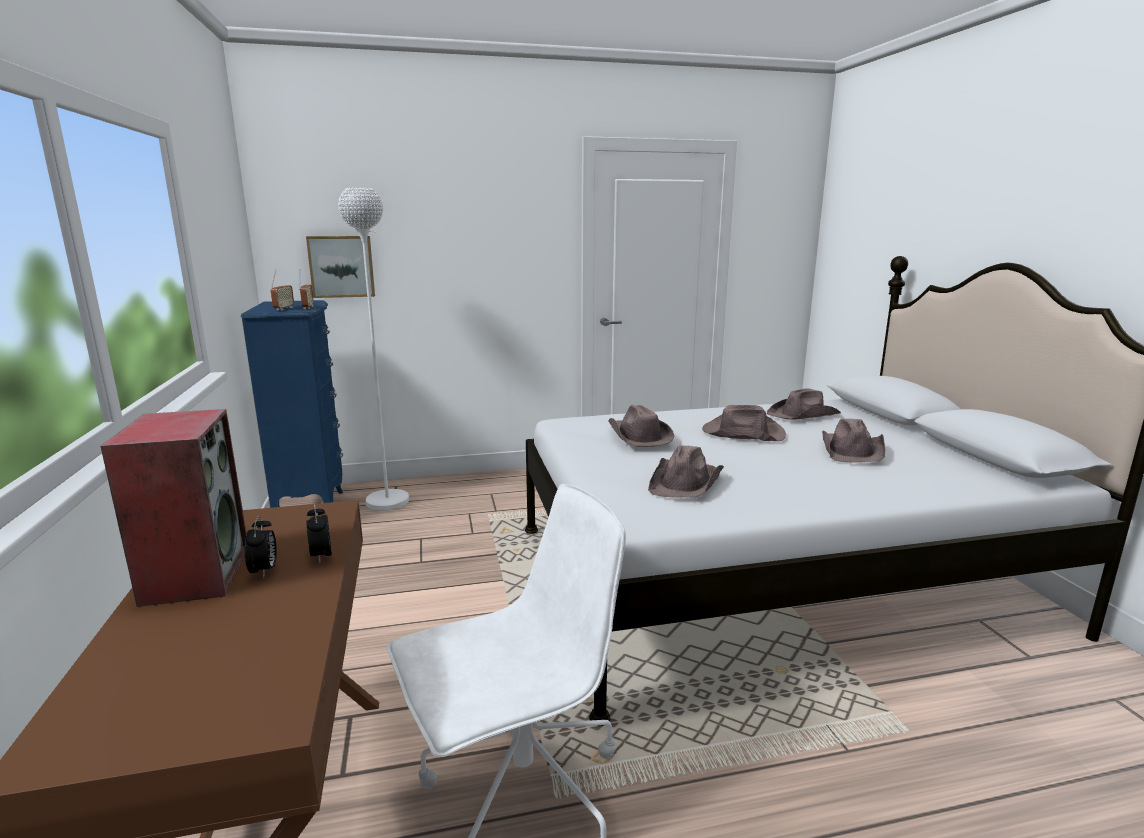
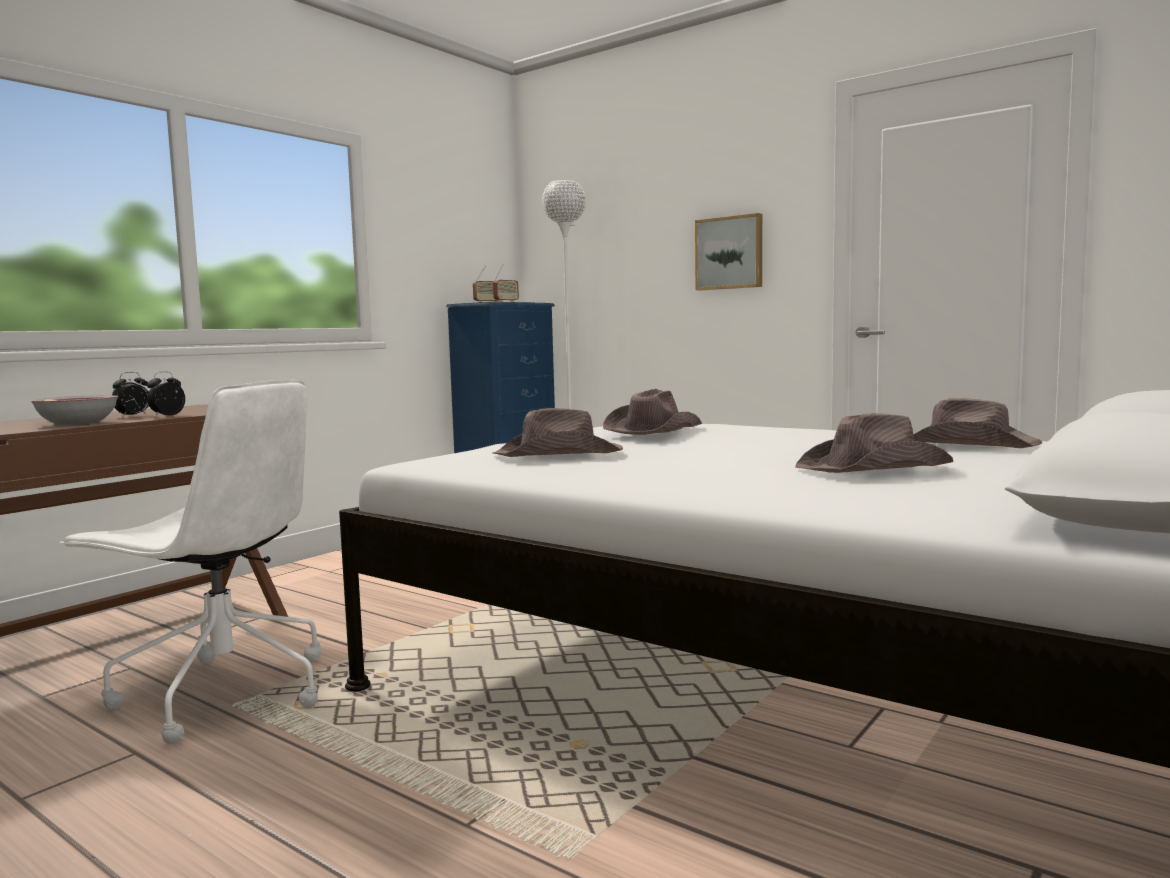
camera: 50 degrees right, 10 degrees down
speaker [100,409,247,607] -> none
picture [306,236,375,298] -> picture moved to [695,213,762,290]
brown hat [702,405,786,441] -> none
none -> bowl [31,395,118,425]

